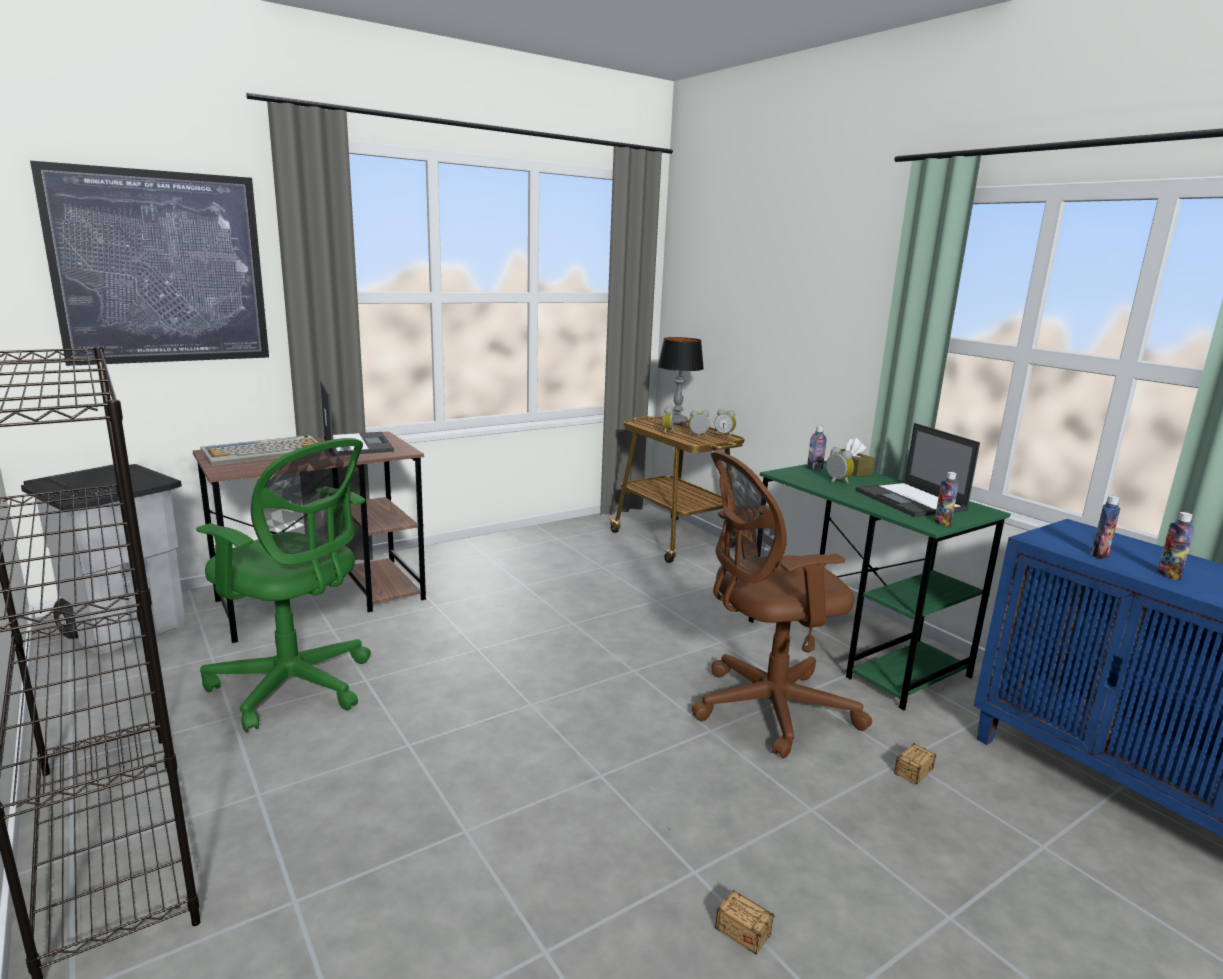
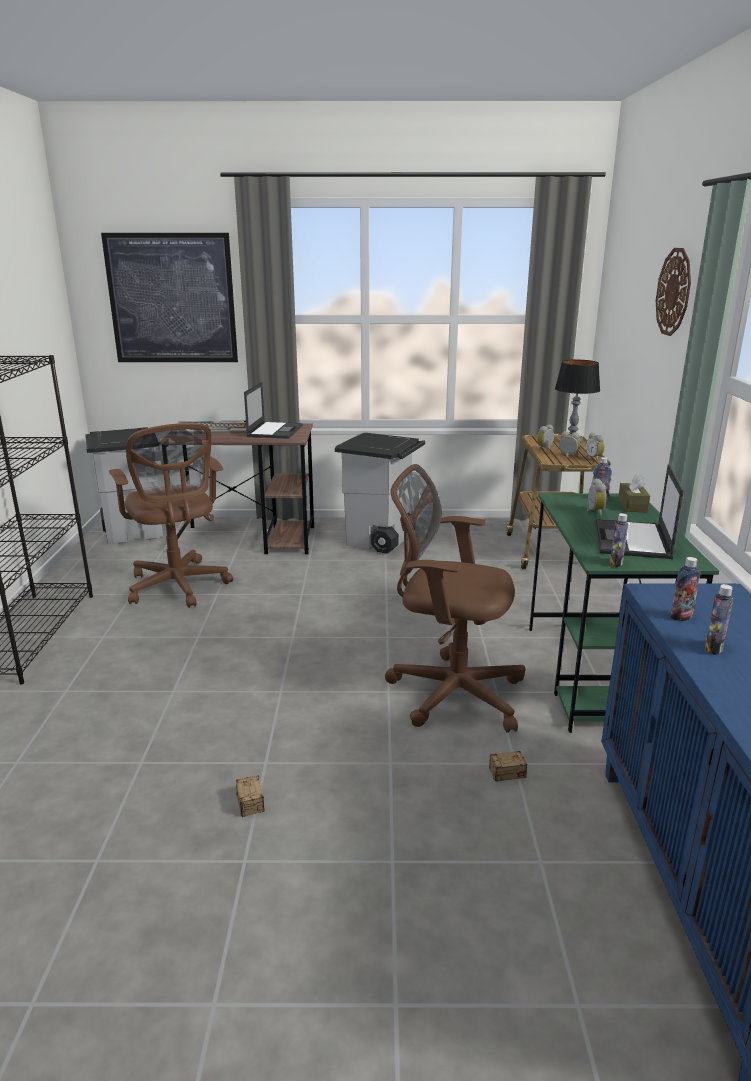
camera: 35 degrees right, 5 degrees up
green office chair [196,438,371,732] -> brown office chair [109,423,233,608]
none -> grey trash can [335,433,425,554]
none -> wall clock [656,248,691,336]

